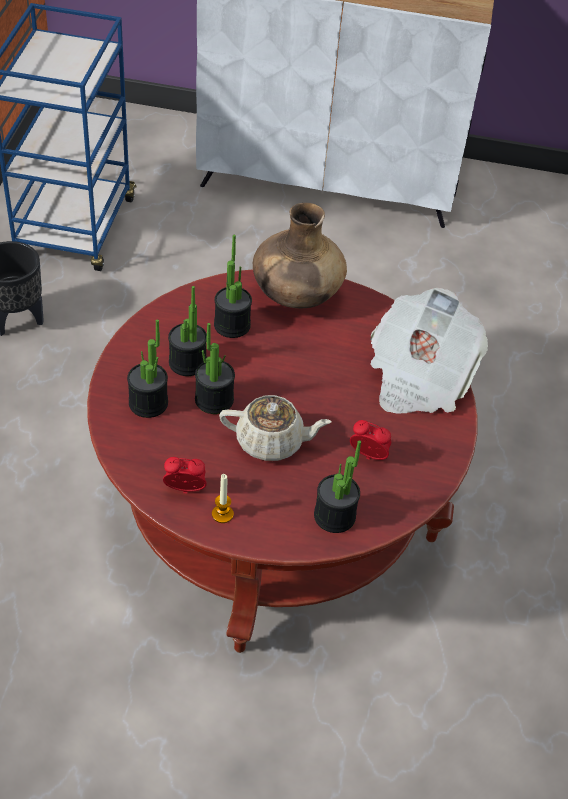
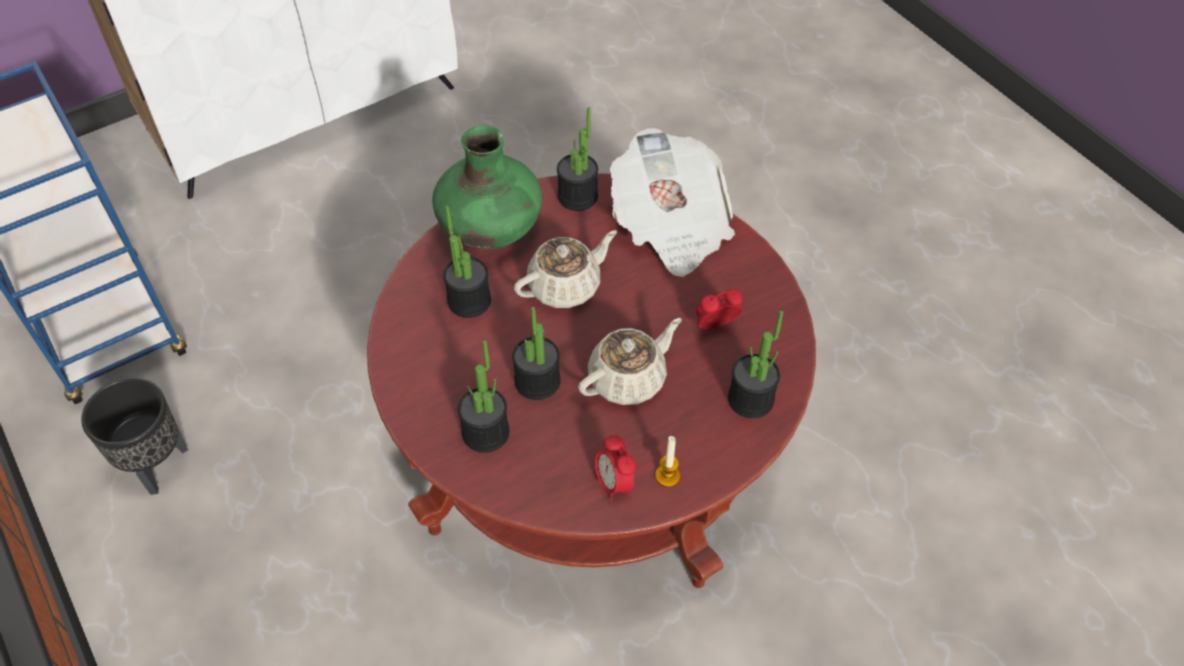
camera: 40 degrees left, 5 degrees up
alarm clock [163,457,207,494] -> alarm clock turned 75 degrees counterclockwise [595,435,636,501]
potted plant [168,286,207,376] -> potted plant moved to [557,107,598,211]
brown vase [253,203,347,308] -> green vase [432,125,542,250]
none -> beige teapot [514,230,617,308]

